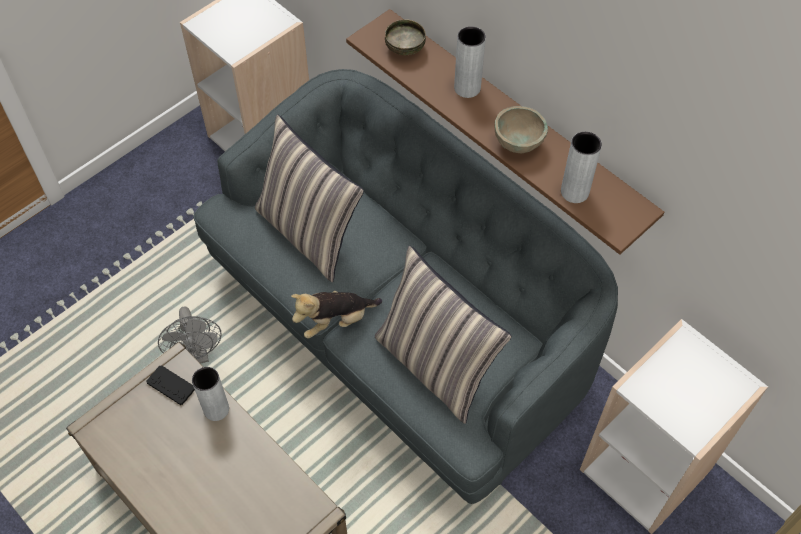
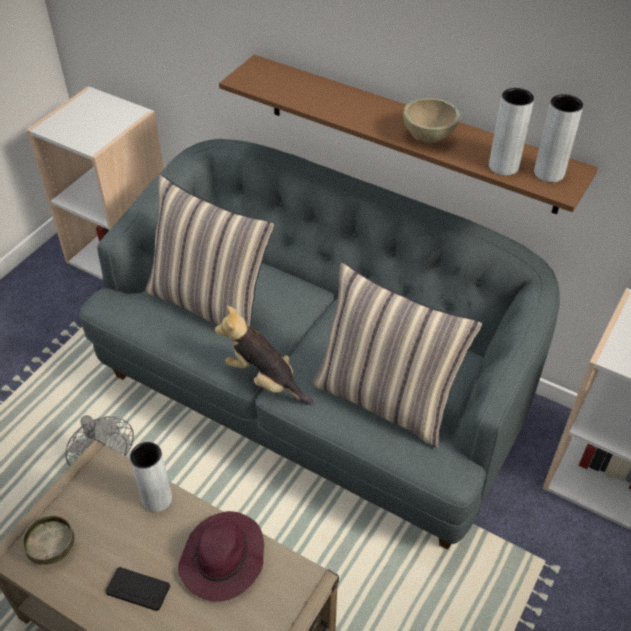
camera: 15 degrees left, 10 degrees down
black game controller [146,365,195,405] -> black game controller moved to [106,567,170,611]
plush toy [291,291,382,338] -> plush toy turned 75 degrees clockwise [215,306,314,405]
bowl [385,19,426,55] -> bowl moved to [22,515,74,565]
grey vase [454,26,486,98] -> grey vase moved to [534,94,583,182]
none -> purple hat [178,511,264,602]

